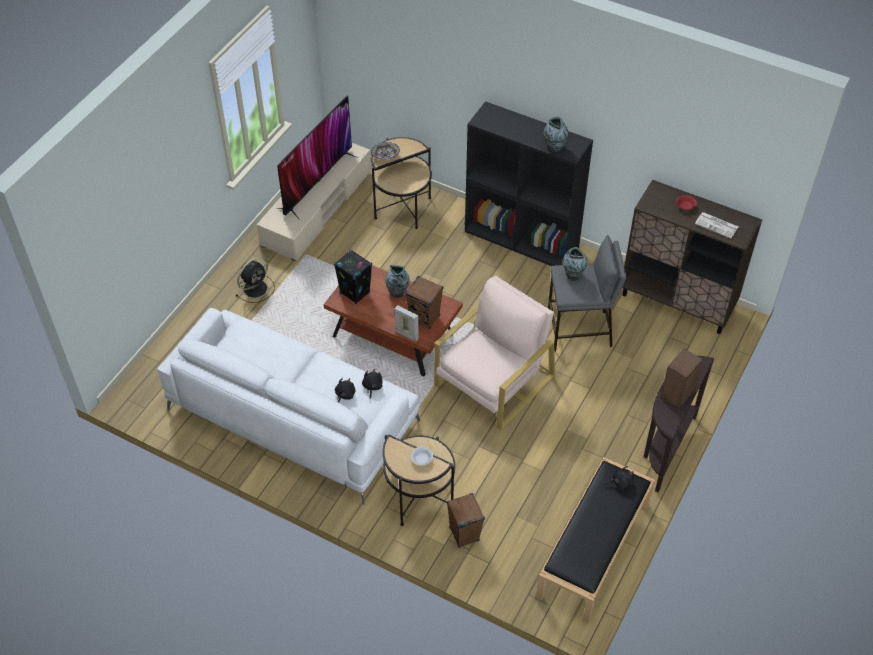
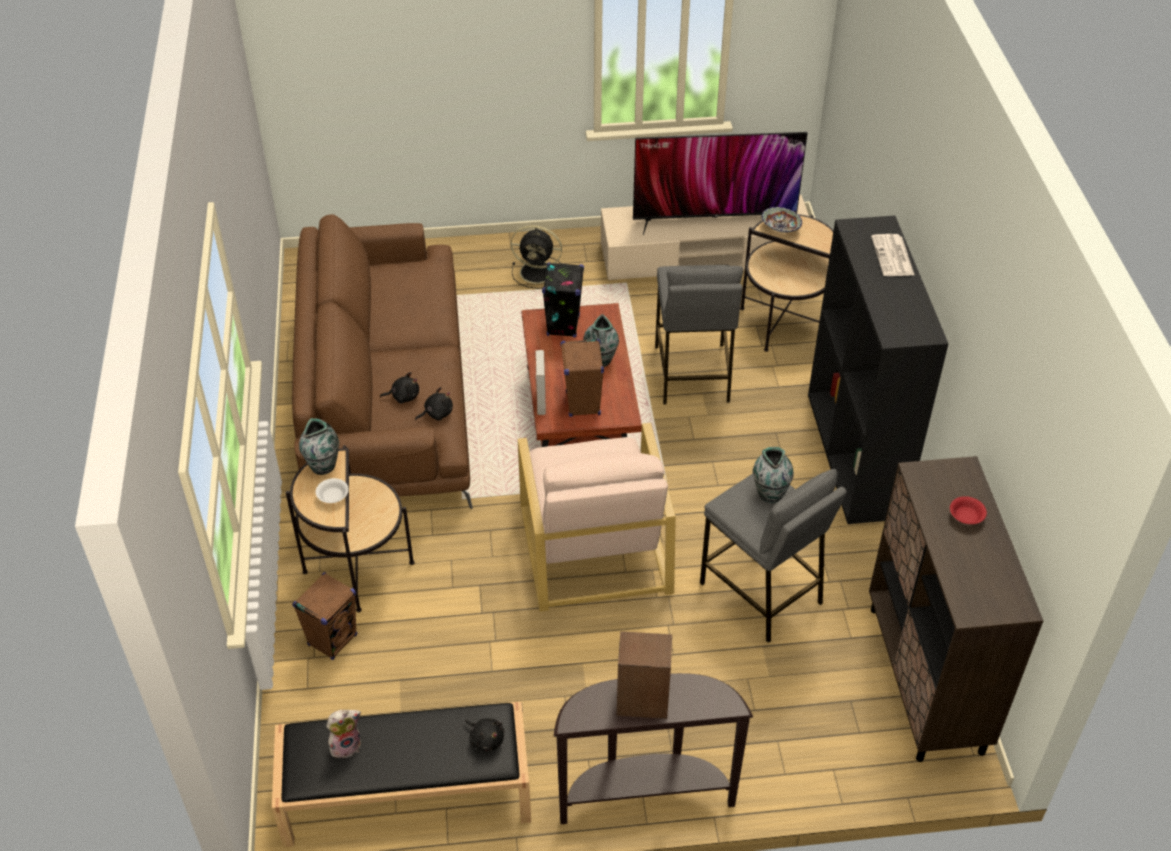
camera: 55 degrees right, 5 degrees down
white sofa [157,308,420,505] -> brown sofa [292,214,473,509]
beige armchair [434,276,555,430] -> beige armchair turned 75 degrees clockwise [518,423,676,612]
vase [544,117,568,152] -> vase moved to [299,418,339,475]
newspaper [695,212,738,239] -> newspaper moved to [871,234,914,276]
none -> plush toy [326,710,361,758]
none -> grey stool [655,265,743,404]

